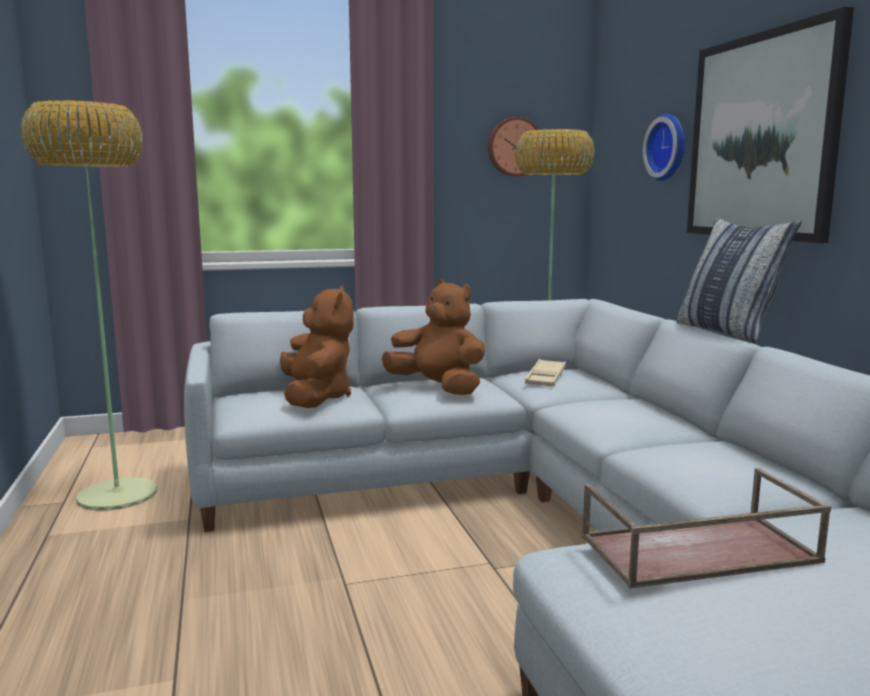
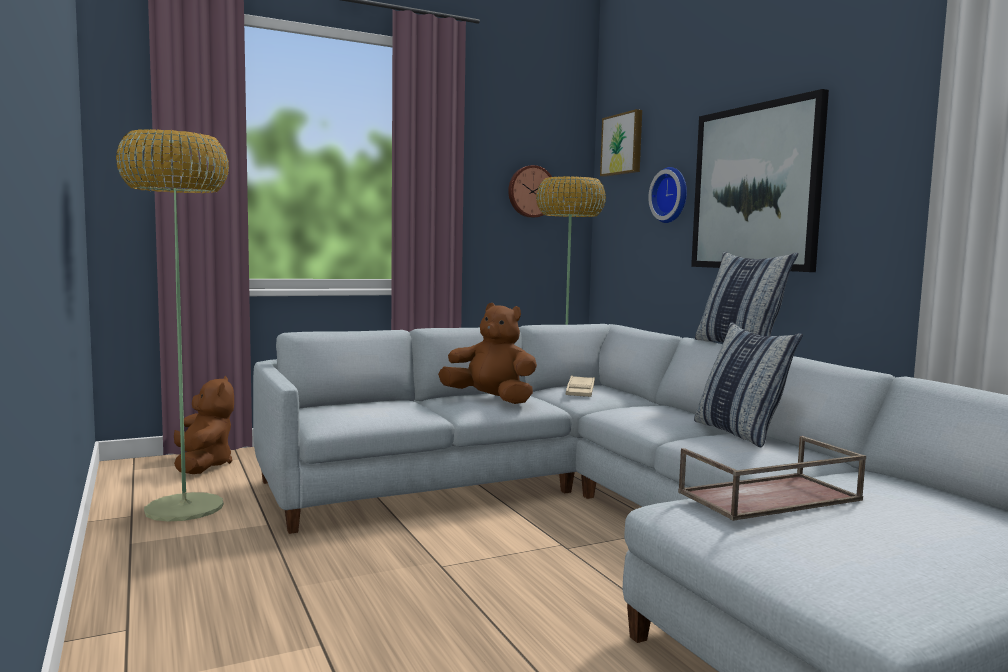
camera: 10 degrees left, 5 degrees down
brown plush toy [280,285,354,408] -> brown plush toy moved to [174,376,234,474]
none -> picture [600,109,642,177]
none -> pillow [694,322,803,448]

